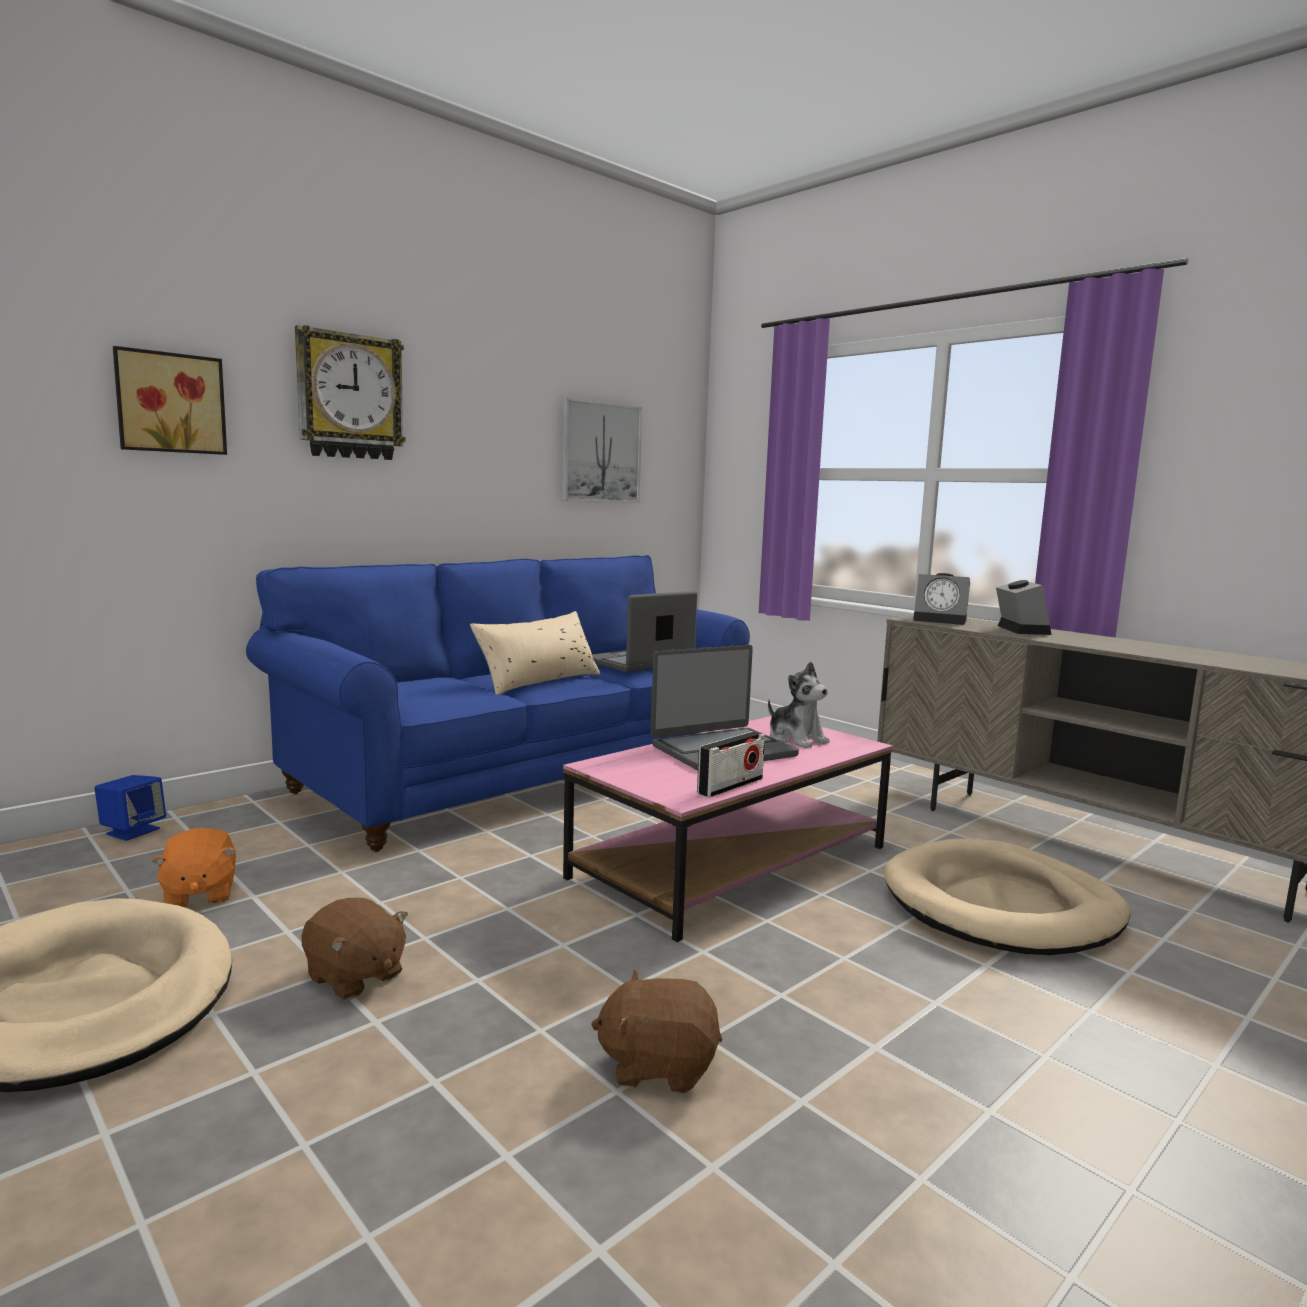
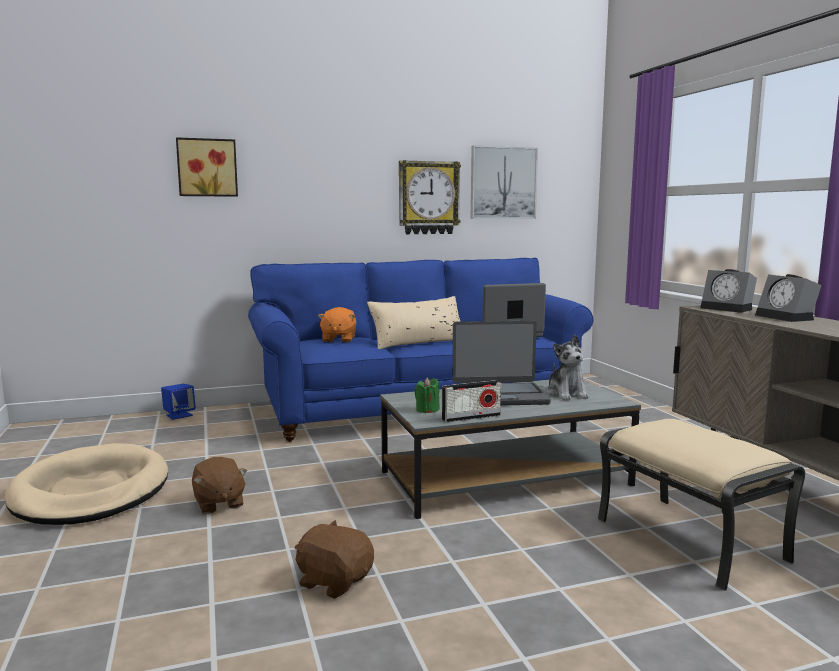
camera: 25 degrees right, 0 degrees up
orange plush toy [152,827,236,907] -> orange plush toy moved to [318,307,356,342]
wall clock [295,325,406,460] -> wall clock moved to [399,160,461,234]
pink coffee table [563,716,893,942] -> grey coffee table [380,380,641,519]
beige dog bed [884,839,1130,955] -> beige ottoman [598,419,805,591]
alarm clock [996,580,1052,635] -> alarm clock turned 135 degrees clockwise [755,274,822,322]
none -> green candle [415,377,440,413]

